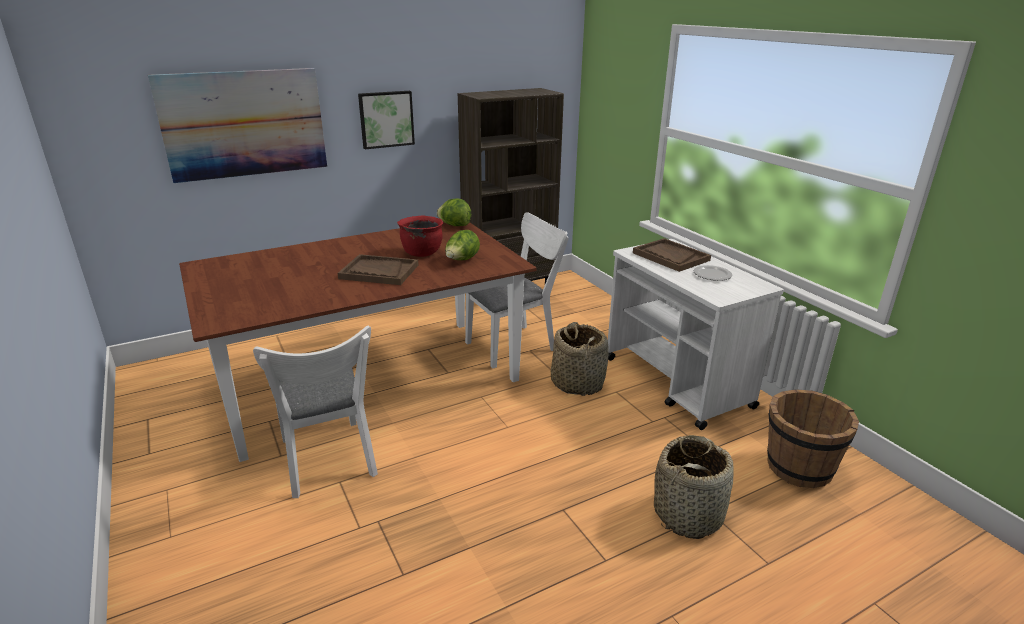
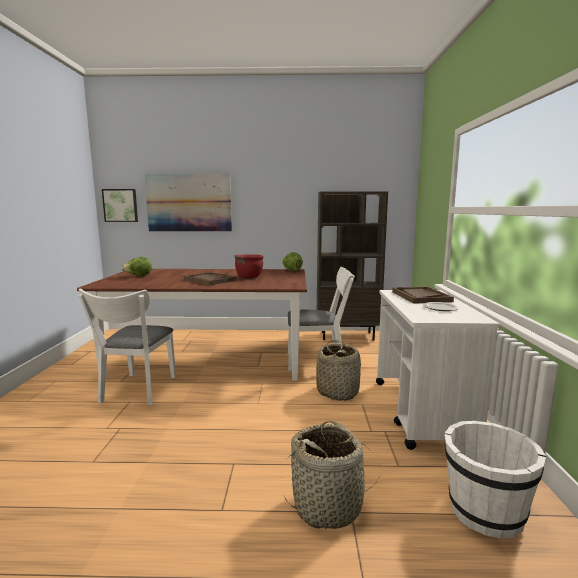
camera: 30 degrees right, 15 degrees down
picture [358,91,415,149] -> picture moved to [102,189,138,222]
lettuce [445,230,480,260] -> lettuce moved to [121,257,152,276]
brown bucket [767,389,859,488] -> white bucket [445,421,546,539]

